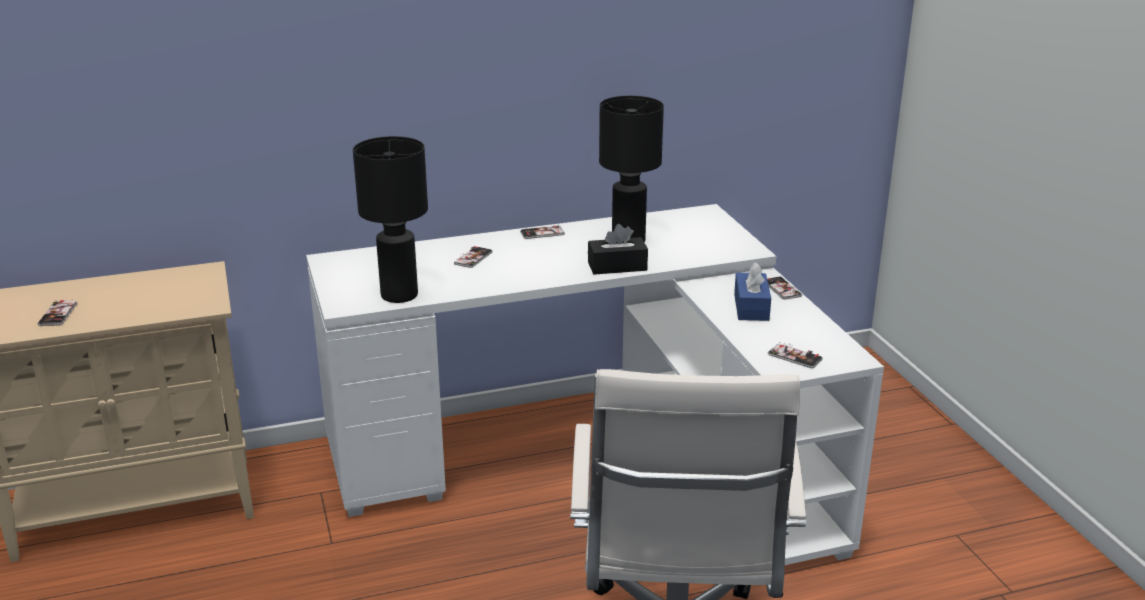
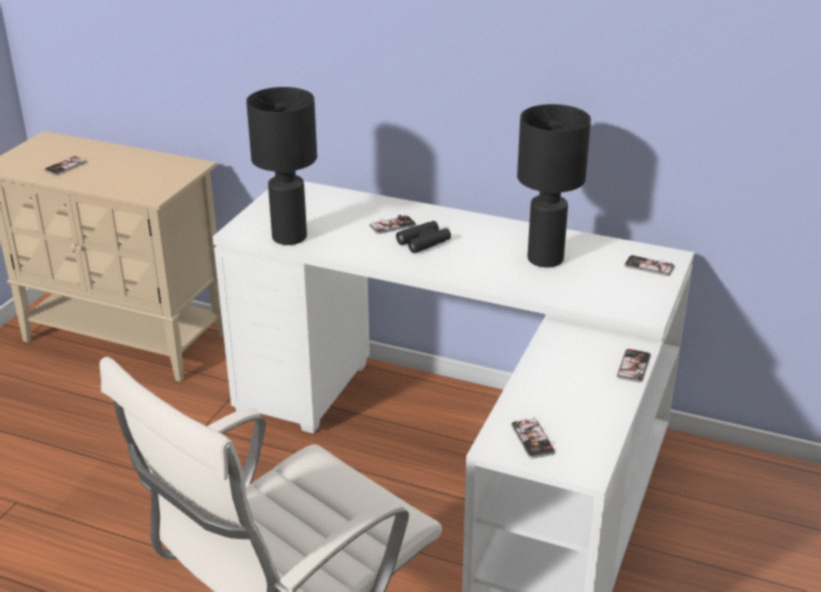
camera: 40 degrees right, 5 degrees up
phone [520,224,565,239] -> phone moved to [624,255,675,276]
black tissue box [588,224,648,275] -> none
blue tissue box [734,262,771,321] -> none
none -> black binoculars [396,221,451,253]

